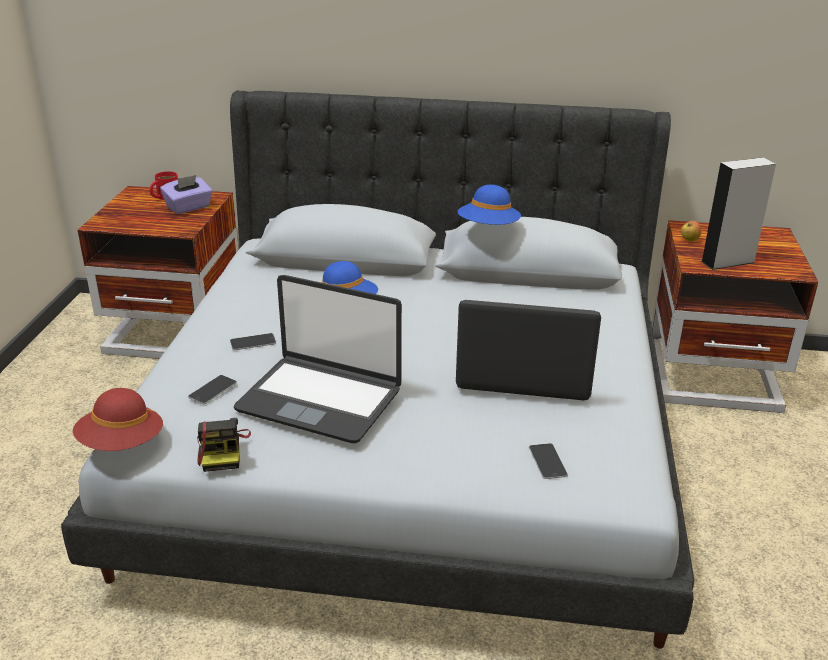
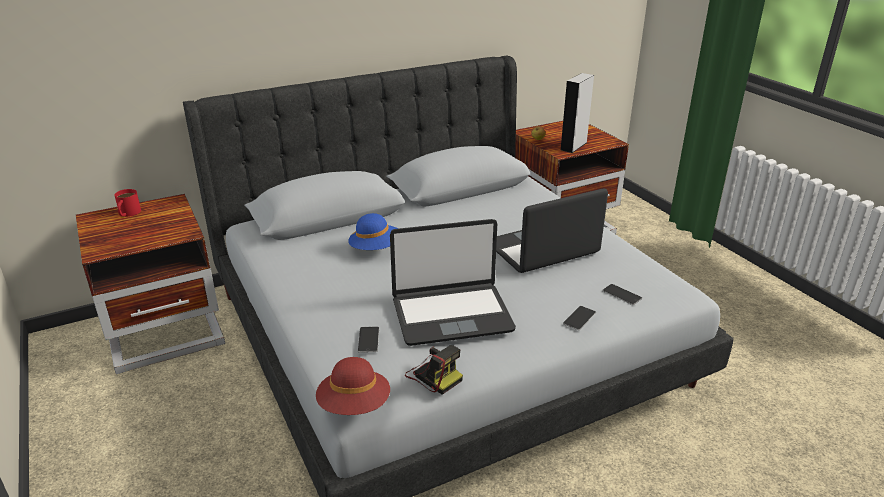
camera: 35 degrees left, 0 degrees up
purple tissue box [160,175,213,214] -> none
phone [230,333,276,350] -> phone moved to [563,306,596,330]
blue hat [458,185,521,225] -> none

